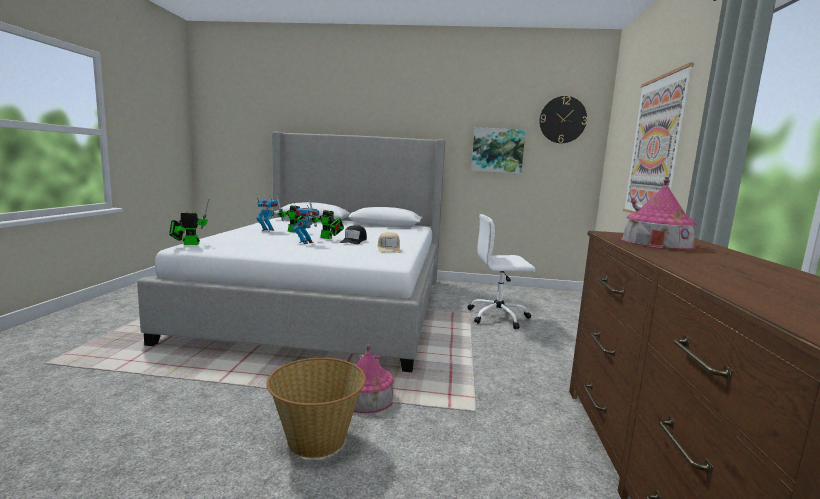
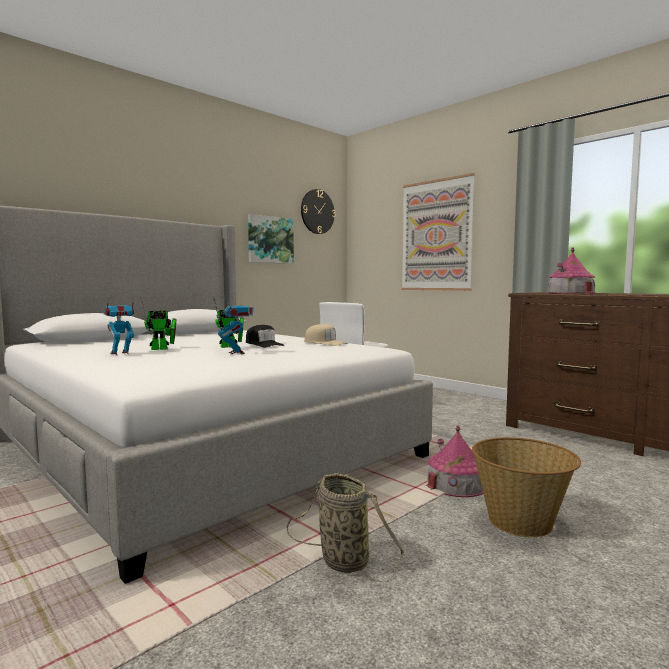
camera: 50 degrees left, 5 degrees down
toy robot [169,199,209,245] -> none
none -> basket [287,473,404,582]

